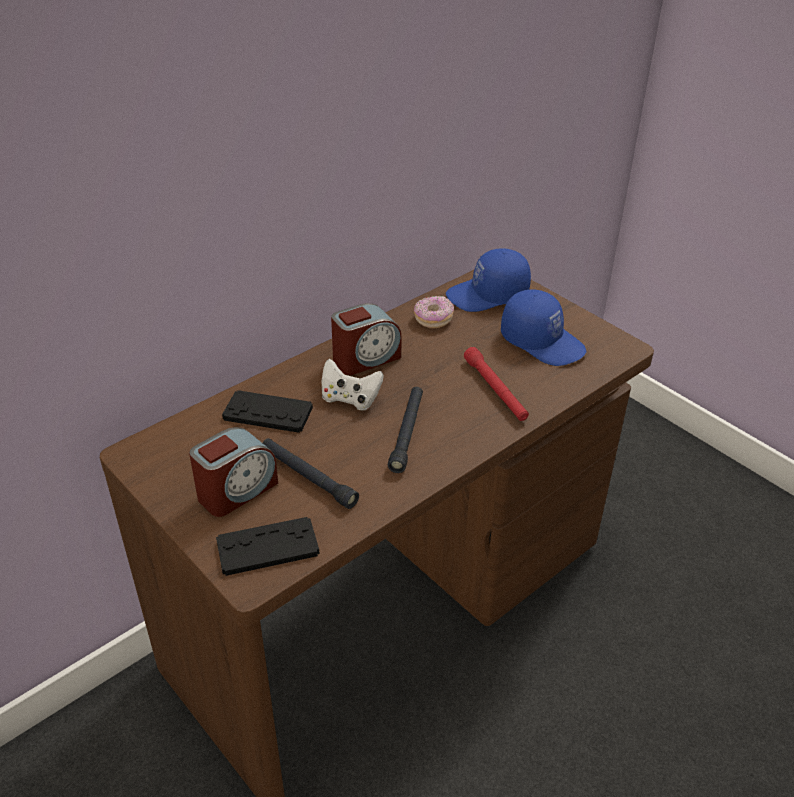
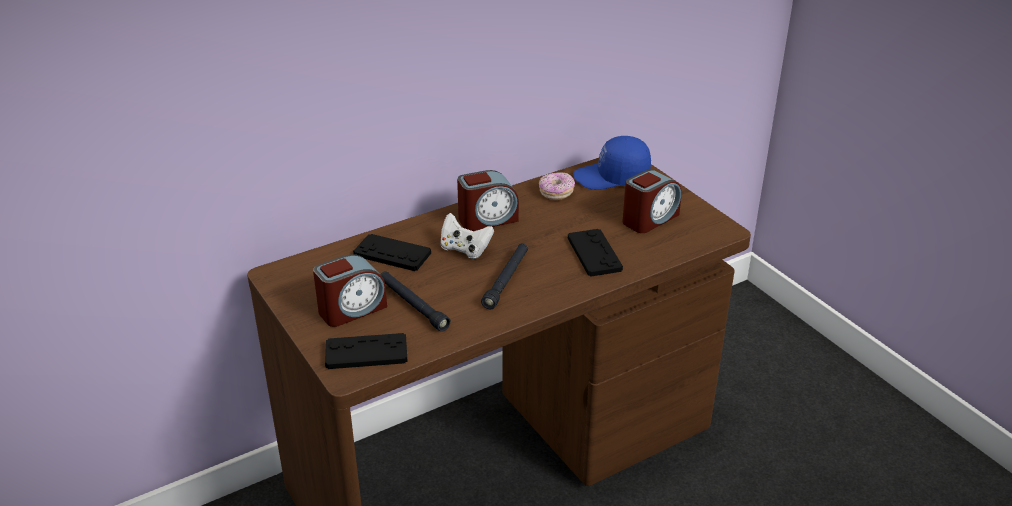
camera: 10 degrees right, 5 degrees down
red flashlight [464,347,529,421] -> black game controller [568,229,623,276]
blue cap [501,290,586,366] -> alarm clock [622,170,682,233]

